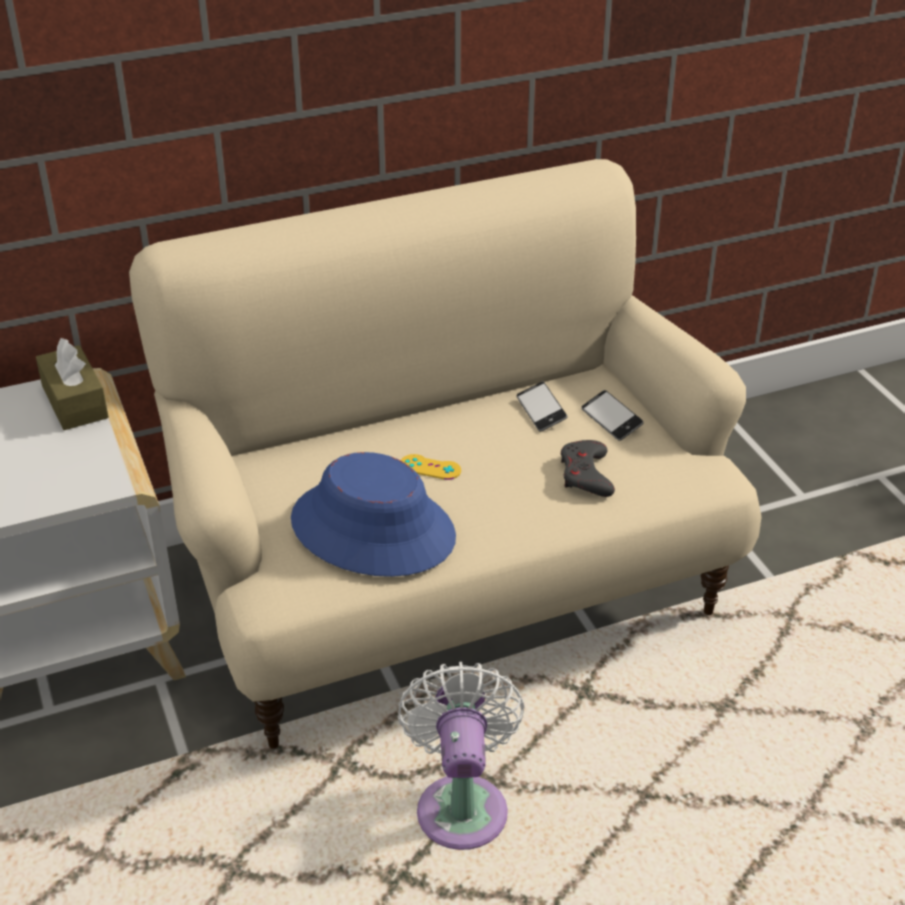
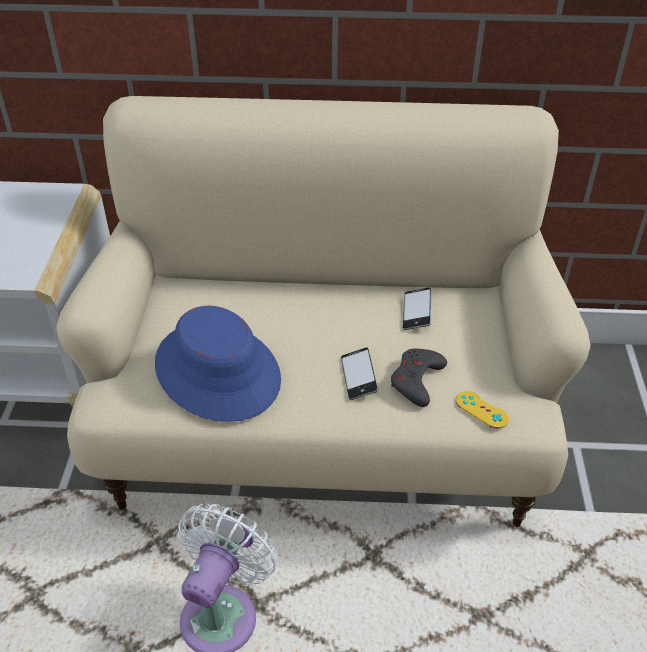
camera: 25 degrees right, 5 degrees up
brown tissue box [36,338,109,430] -> none
yellow game controller [401,454,461,480] -> yellow game controller moved to [456,391,509,428]
phone [581,390,644,441] -> phone moved to [341,347,378,400]

